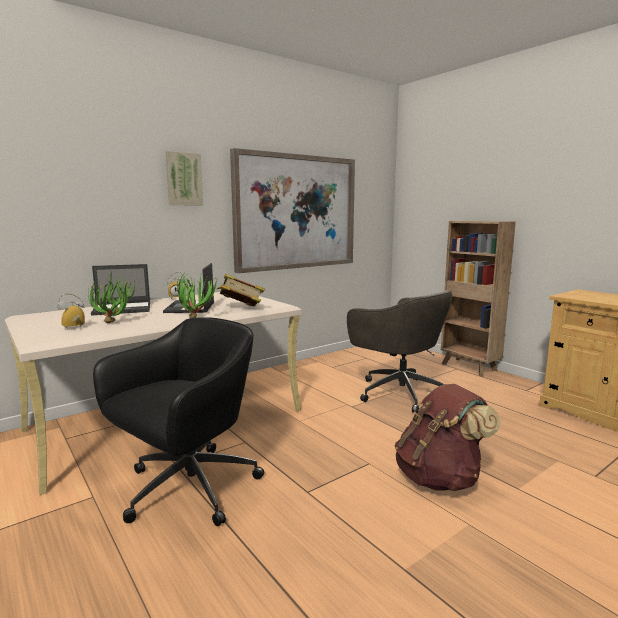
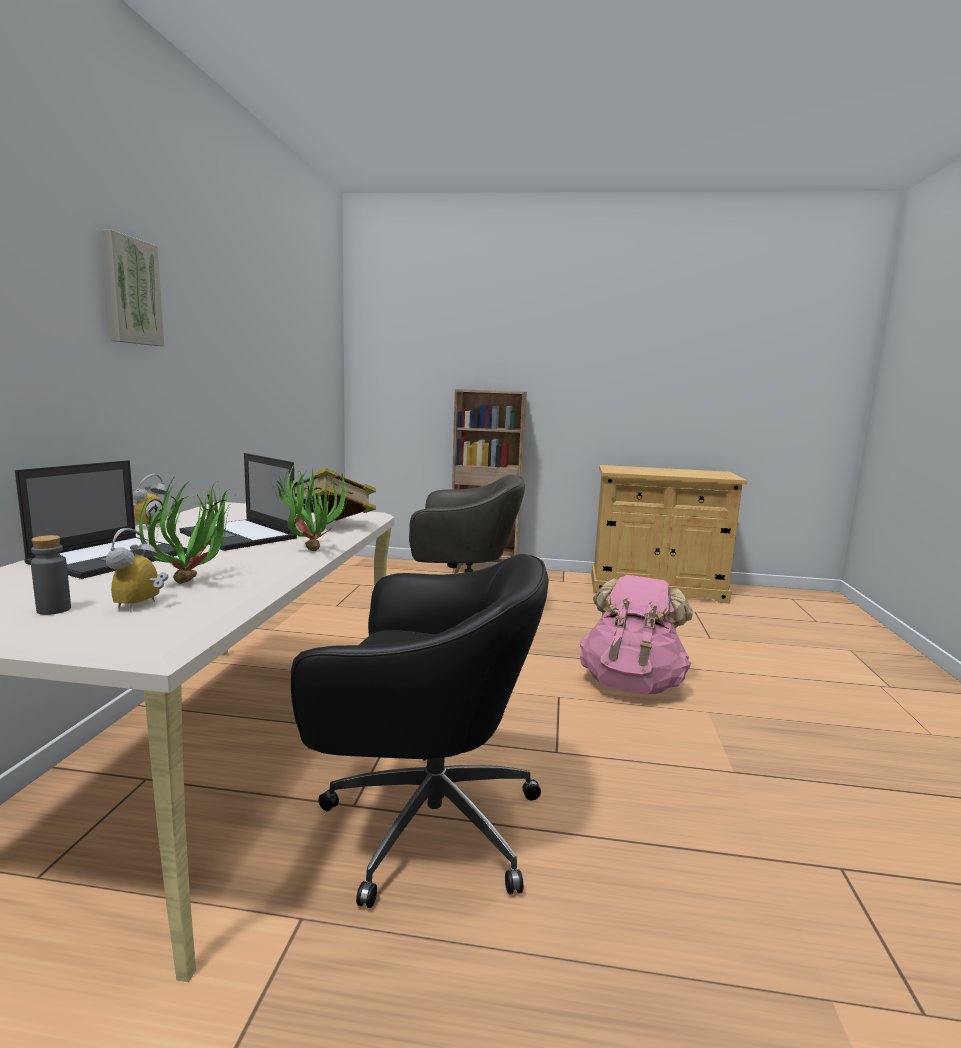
camera: 45 degrees left, 0 degrees up
black office chair [93,317,264,526] -> black office chair turned 105 degrees clockwise [291,554,549,908]
picture [230,148,355,273] -> none
brown backpack [395,384,501,491] -> pink backpack [579,575,693,695]
none -> grey bottle [31,535,71,615]

